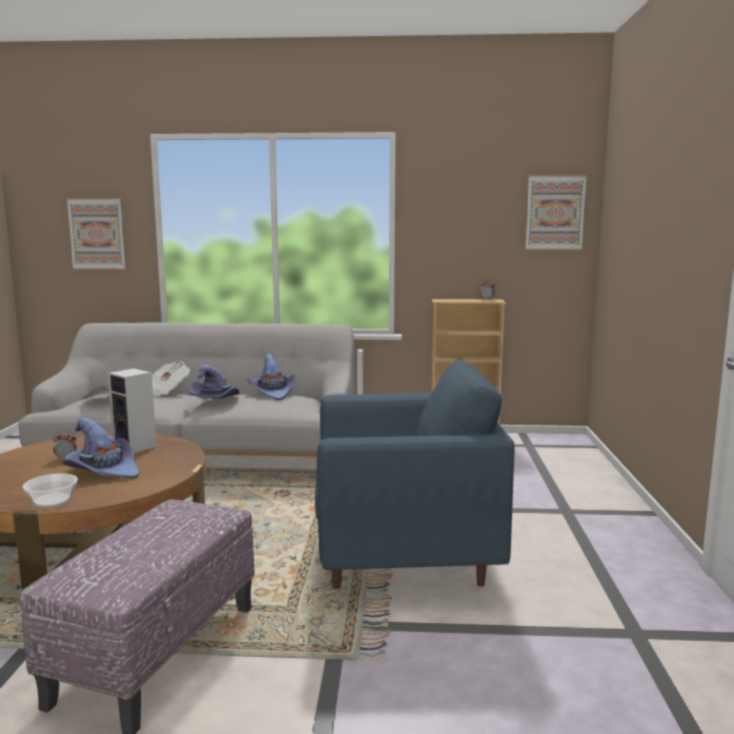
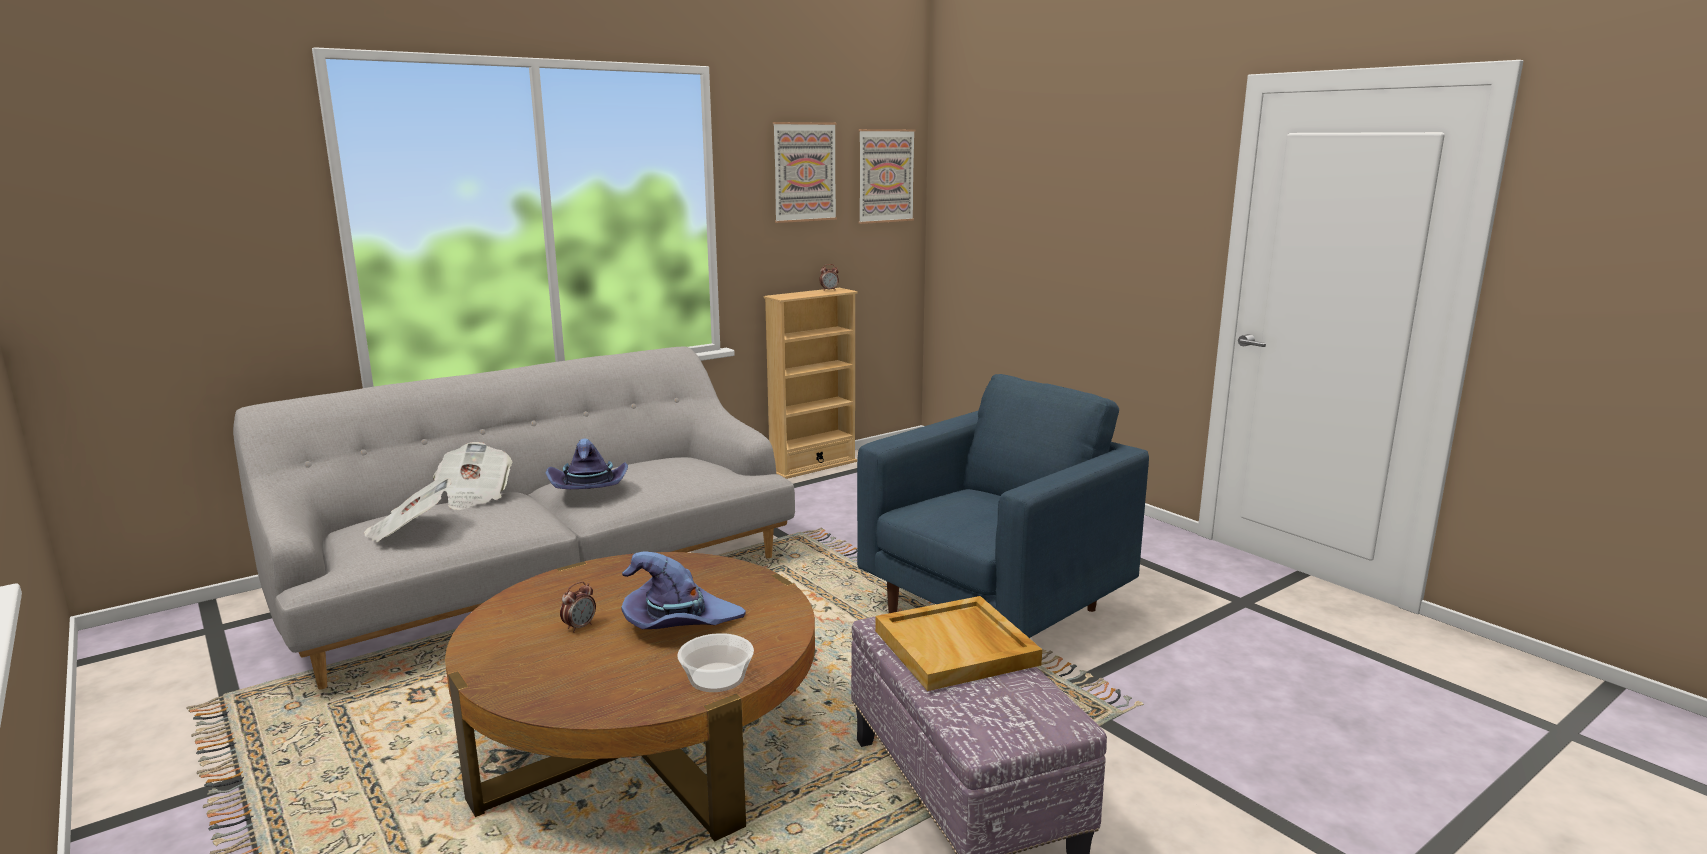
camera: 40 degrees left, 5 degrees up
picture [66,198,126,270] -> picture moved to [773,122,837,223]
speaker [107,368,156,453] -> none
purple hat [247,354,296,400] -> none
none -> beige tray [875,596,1042,691]

